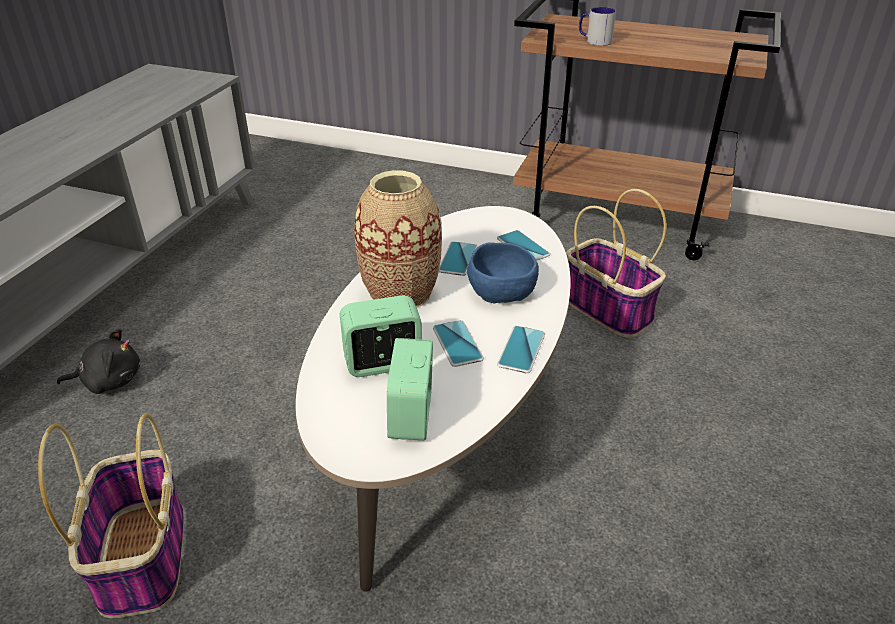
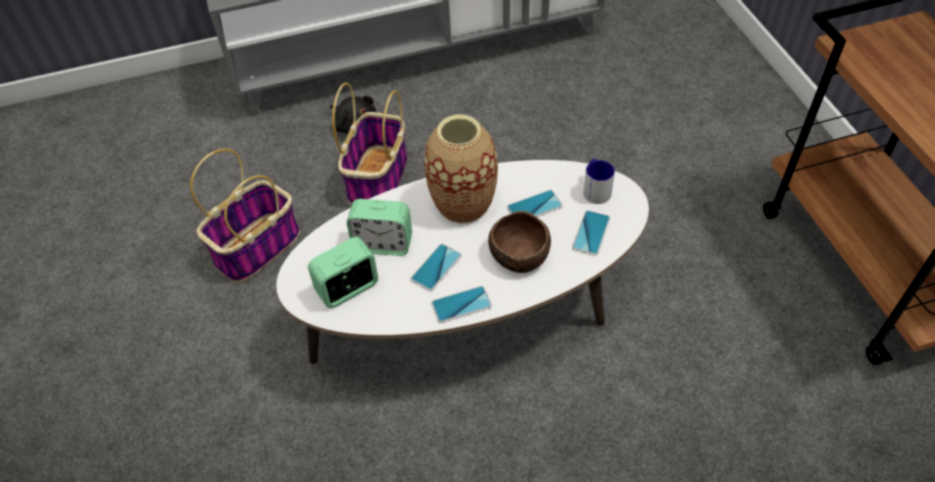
camera: 55 degrees right, 15 degrees up
alarm clock [340,295,422,377] -> alarm clock turned 150 degrees clockwise [347,199,412,256]
blue bowl [467,242,539,303] -> brown bowl [488,211,551,273]
basket [567,189,667,338] -> basket moved to [332,82,407,205]
mug [579,7,616,46] -> mug moved to [583,159,615,204]

